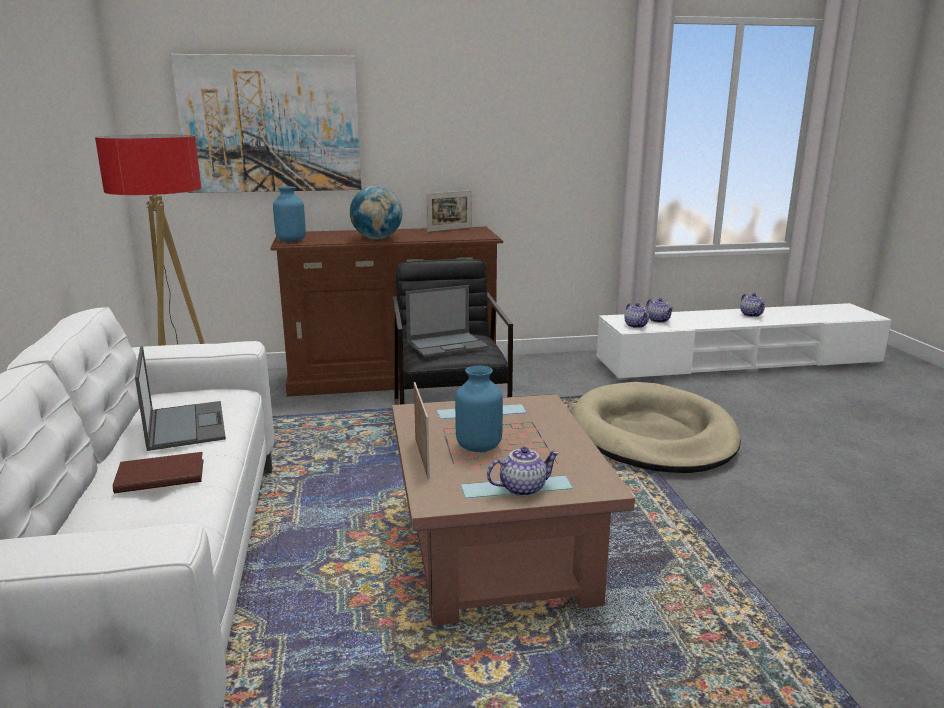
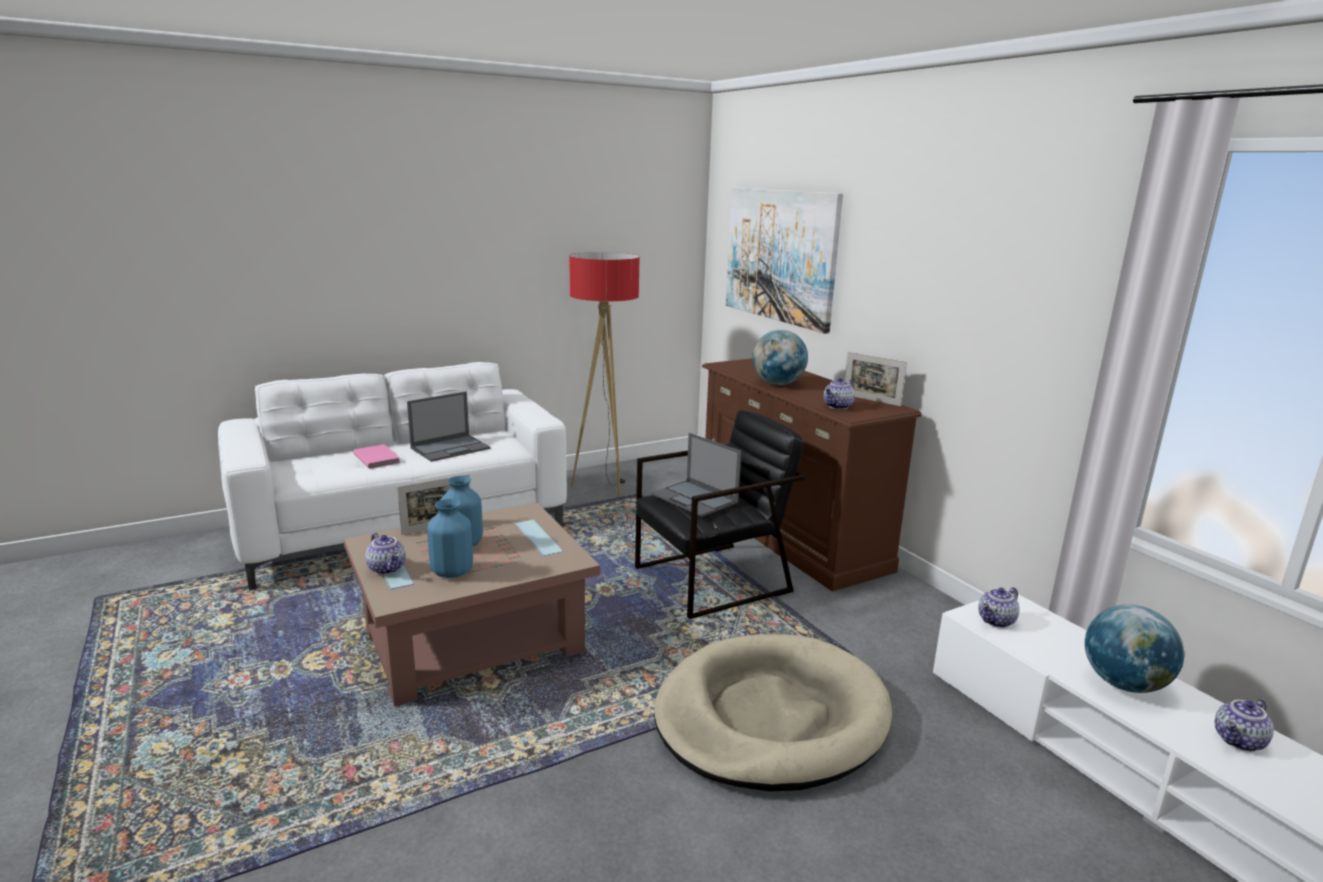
camera: 70 degrees right, 0 degrees up
brown book [113,452,204,493] -> pink book [353,444,400,469]
blue vase [273,186,306,242] -> blue vase moved to [427,499,473,578]
teapot [646,298,674,323] -> teapot moved to [824,378,855,410]
none -> globe [1085,605,1184,693]

